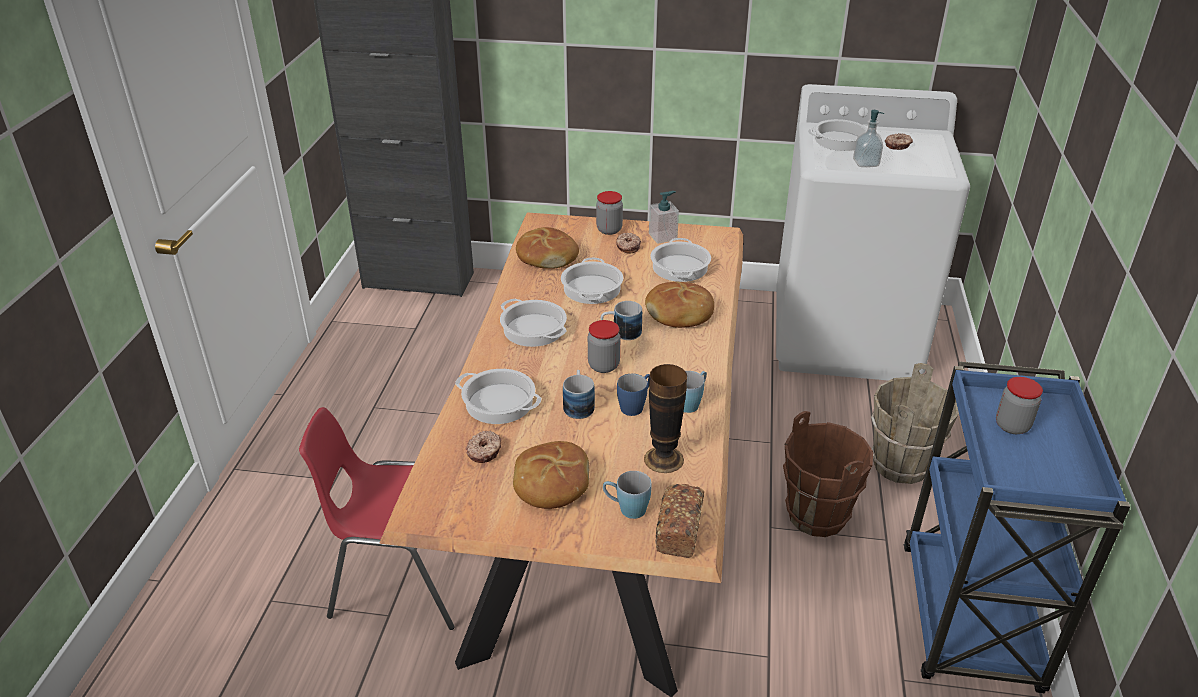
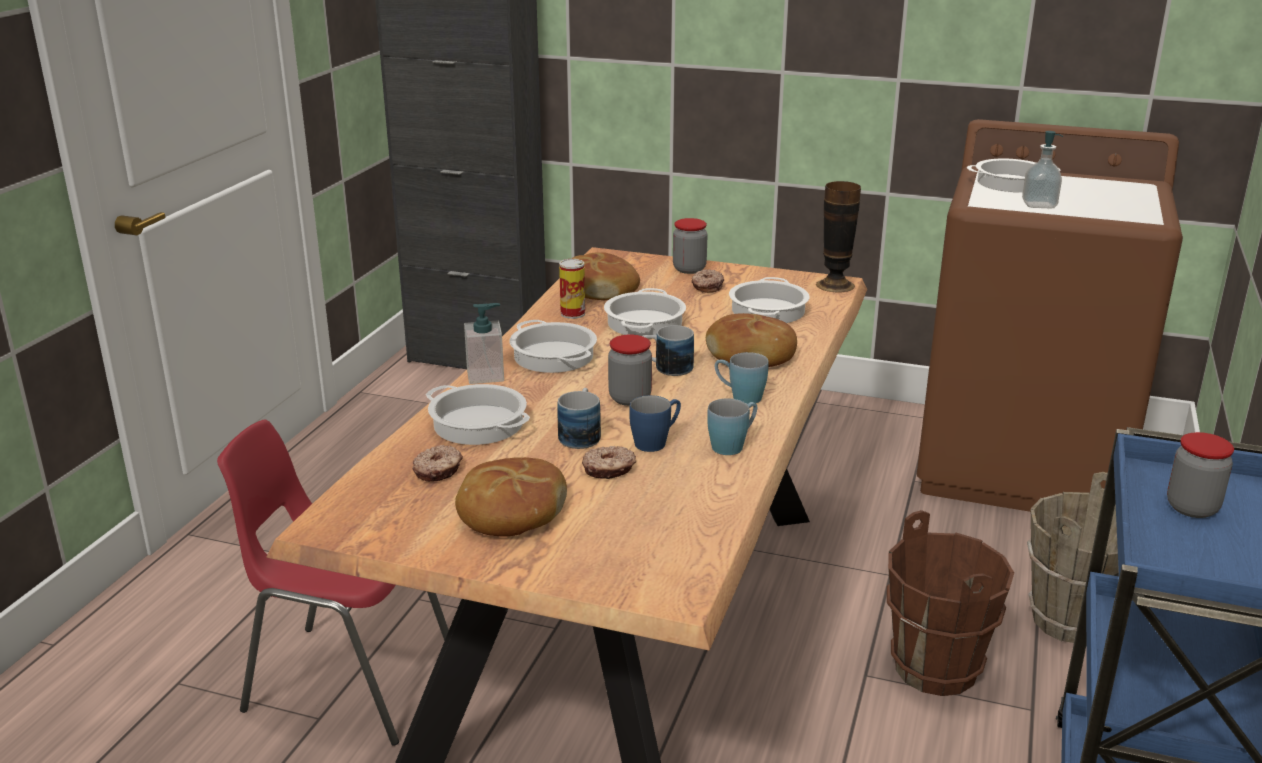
camera: 10 degrees right, 10 degrees down
blue mug [603,471,652,519] -> blue mug moved to [715,352,769,404]
vase [644,364,687,473] -> vase moved to [816,181,861,292]
soap dispenser [649,191,679,244] -> soap dispenser moved to [464,303,504,384]
bread [655,484,704,558] -> none
white washing machine [776,84,970,381] -> brown washing machine [917,119,1183,512]
donut [885,133,913,150] -> donut moved to [582,446,636,479]
none -> can [559,259,585,319]

